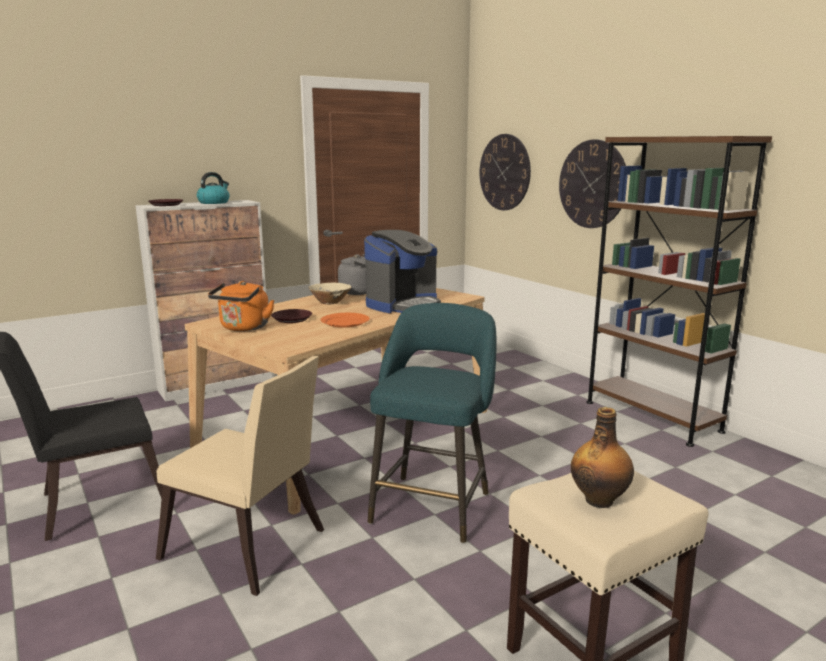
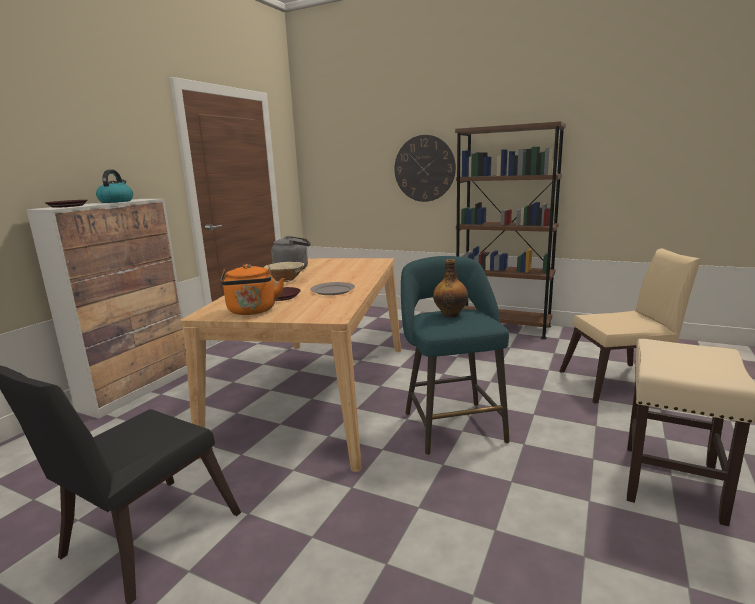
camera: 30 degrees left, 0 degrees up
beige chair [156,356,324,596] -> beige chair moved to [560,248,701,403]
orange plate [321,313,370,327] -> grey plate [310,282,355,295]
coffee machine [364,230,441,313] -> none
wall clock [480,134,531,210] -> none
bottle [571,407,634,508] -> bottle moved to [433,259,468,318]

